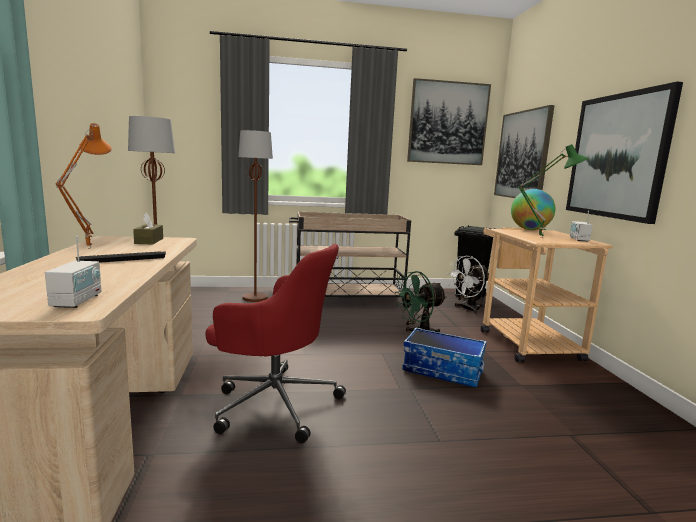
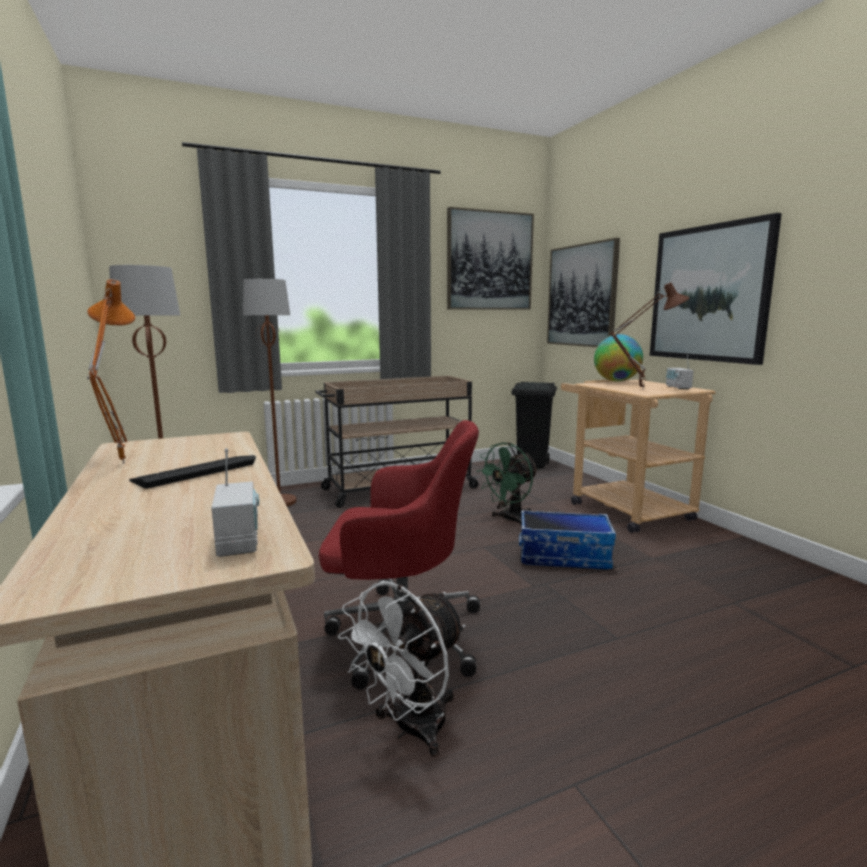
camera: 15 degrees left, 0 degrees up
brown tissue box [133,213,163,244] -> none
white fan [447,256,489,314] -> white fan moved to [338,581,465,757]
green table lamp [518,144,589,238] -> brown table lamp [610,282,689,390]

